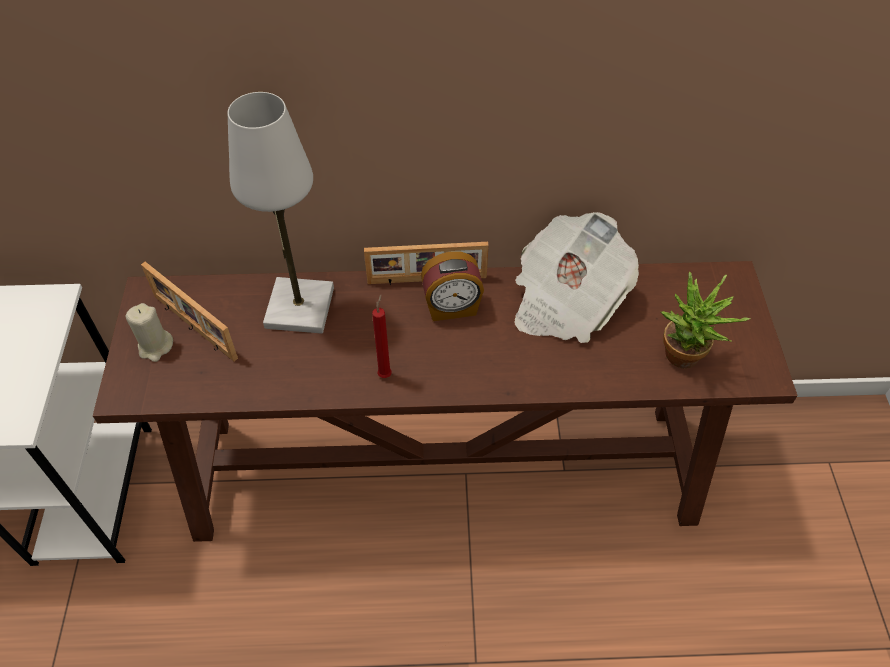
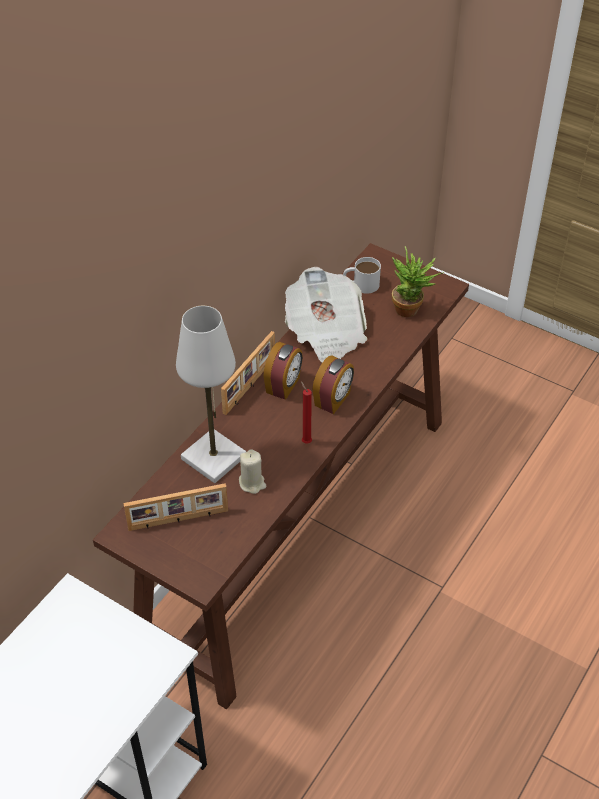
camera: 55 degrees left, 5 degrees down
beige candle [125,303,173,362] -> beige candle moved to [239,449,266,494]
none -> alarm clock [312,355,354,414]
none -> white mug [343,257,381,294]

